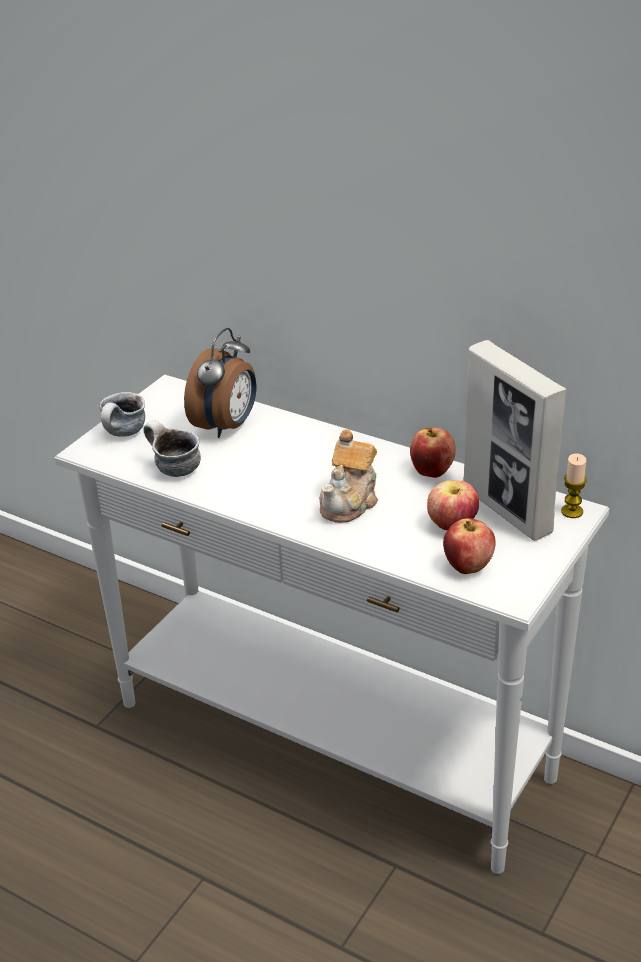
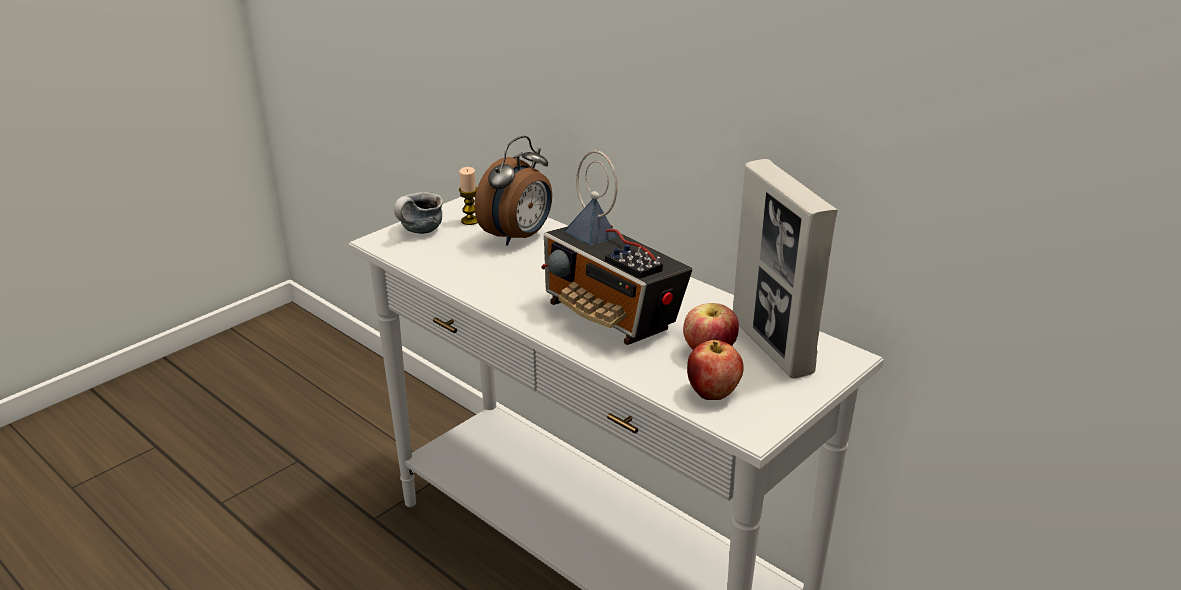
camera: 10 degrees right, 5 degrees down
mug [143,420,201,477] -> none
teapot [319,429,378,523] -> radio [542,150,692,345]
apple [410,428,456,478] -> none
candle [561,453,587,518] -> candle moved to [459,167,478,225]

